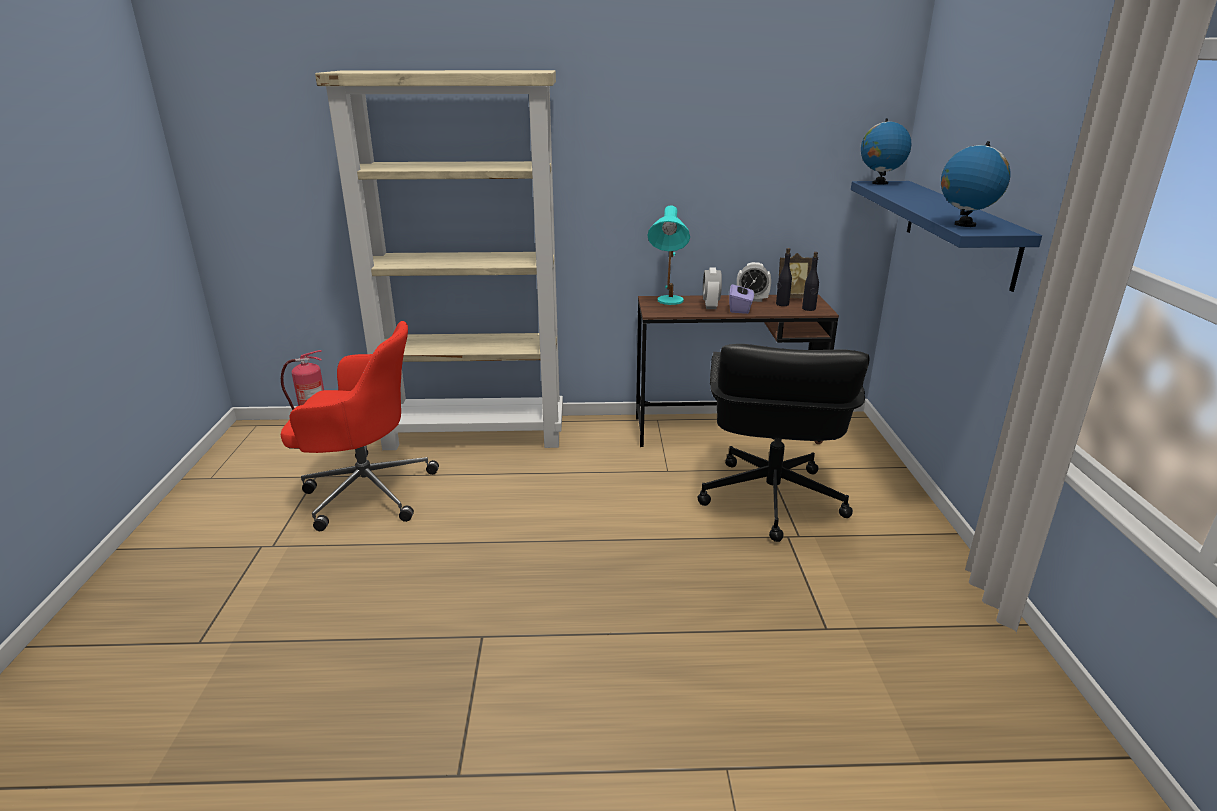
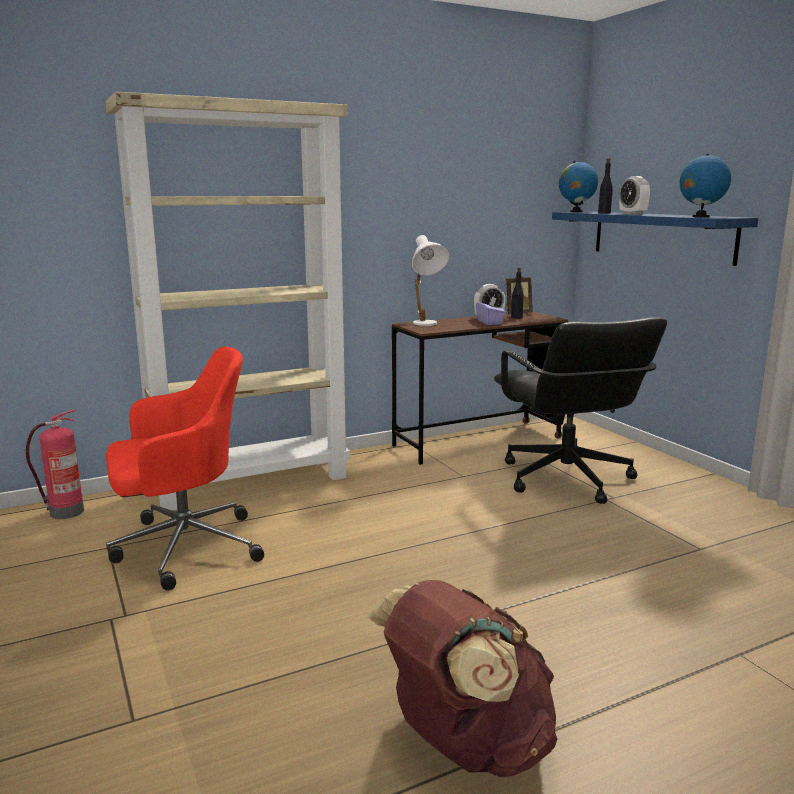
camera: 25 degrees left, 10 degrees down
turquoise table lamp [647,206,690,305] -> white table lamp [412,235,449,326]
alarm clock [703,268,722,309] -> alarm clock moved to [619,176,650,215]
black bottle [802,252,819,311] -> black bottle moved to [598,158,613,214]
none -> brown backpack [368,580,557,777]

